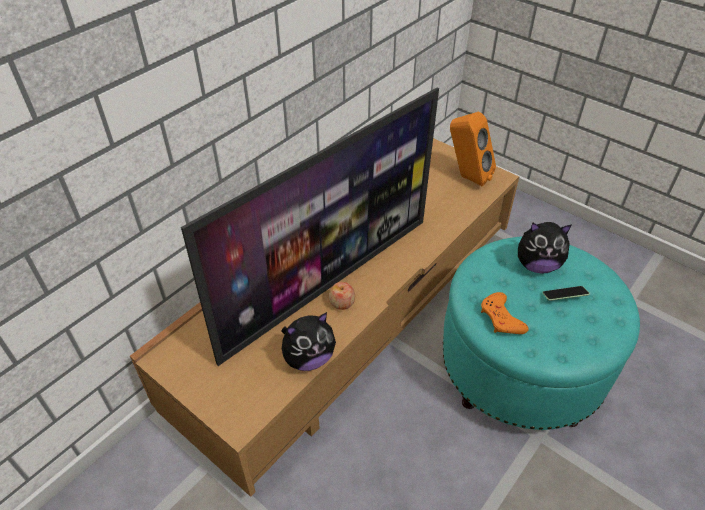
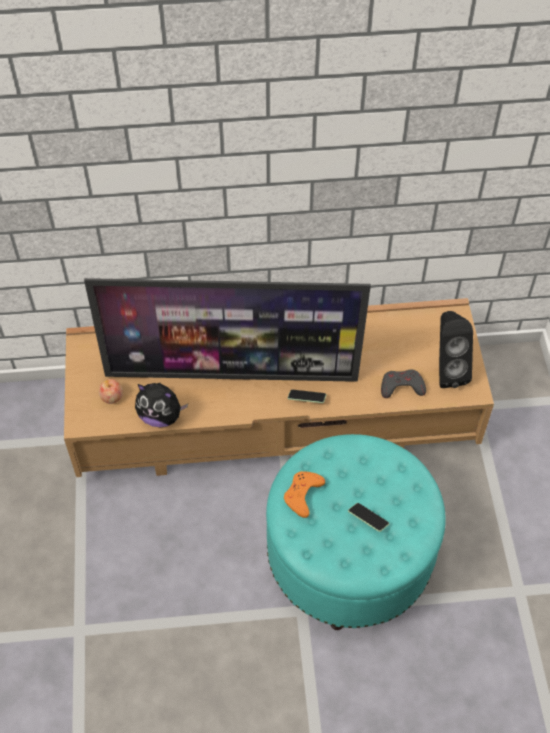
camera: 45 degrees right, 10 degrees up
apple [329,282,355,310] -> apple moved to [99,379,123,404]
orange speaker [450,111,496,187] -> black speaker [439,311,473,388]
plush toy [518,222,572,274] -> none
none -> phone [287,390,326,403]
none -> grey game controller [381,370,426,398]

